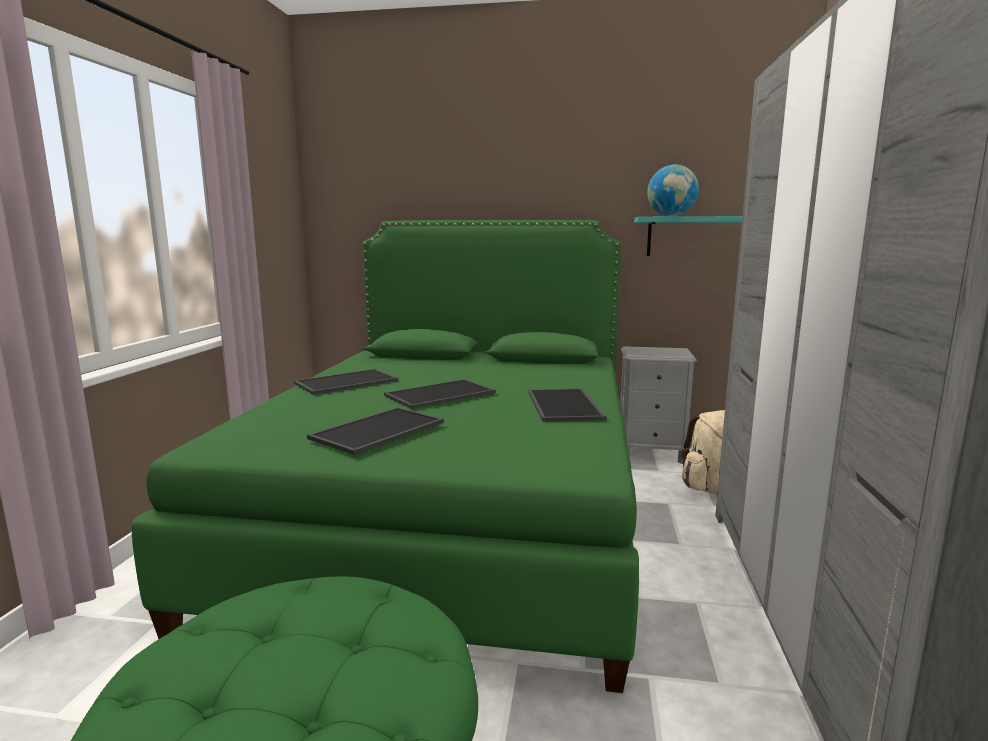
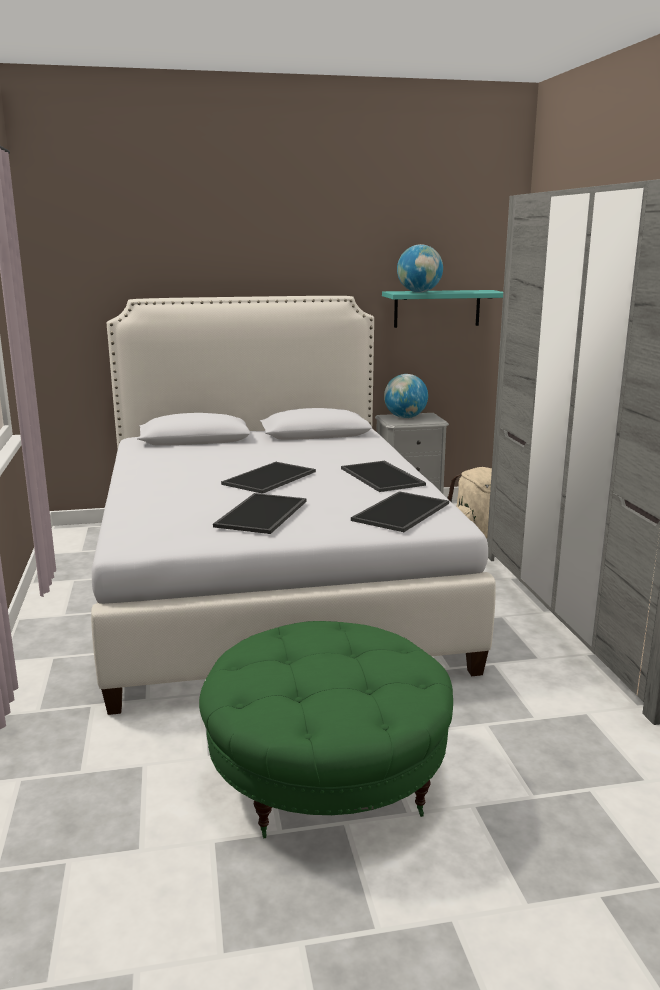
camera: 20 degrees left, 5 degrees up
green bed [132,220,639,693] -> white bed [91,296,496,715]
tray [294,369,398,395] -> tray moved to [351,491,449,532]
none -> globe [384,374,428,418]

